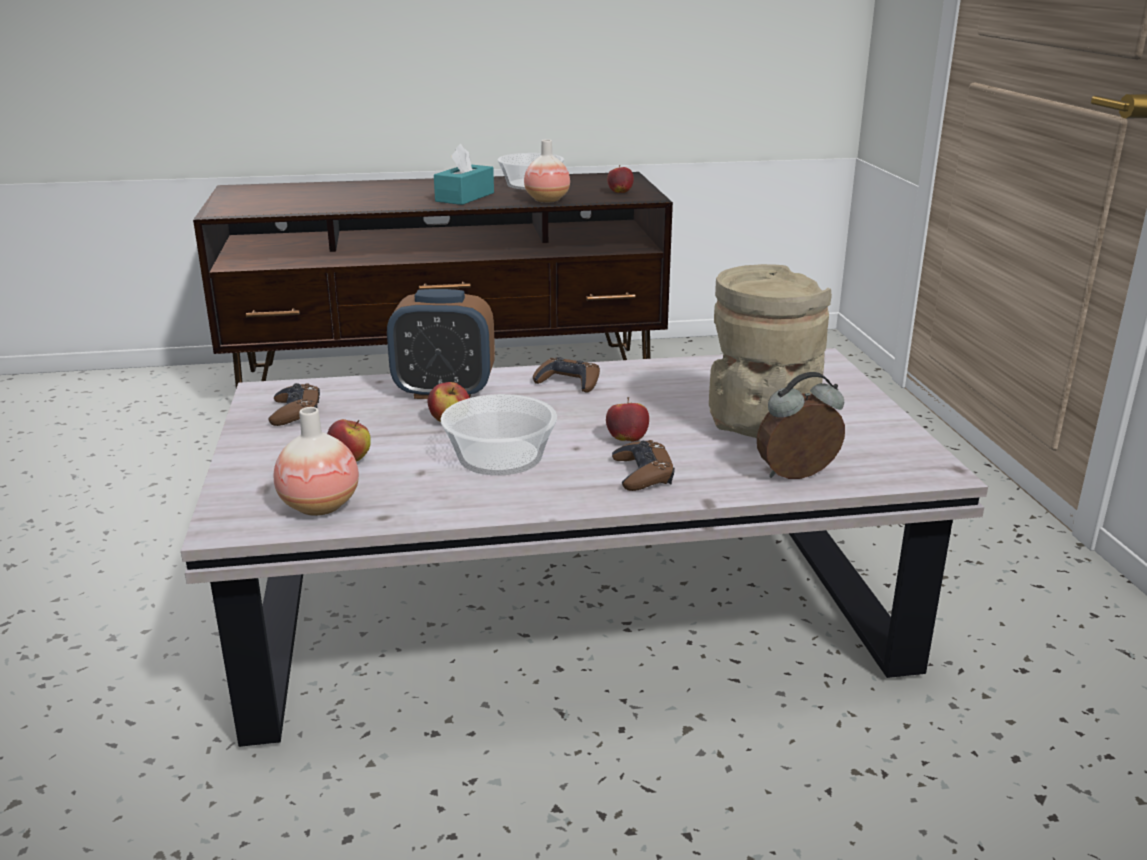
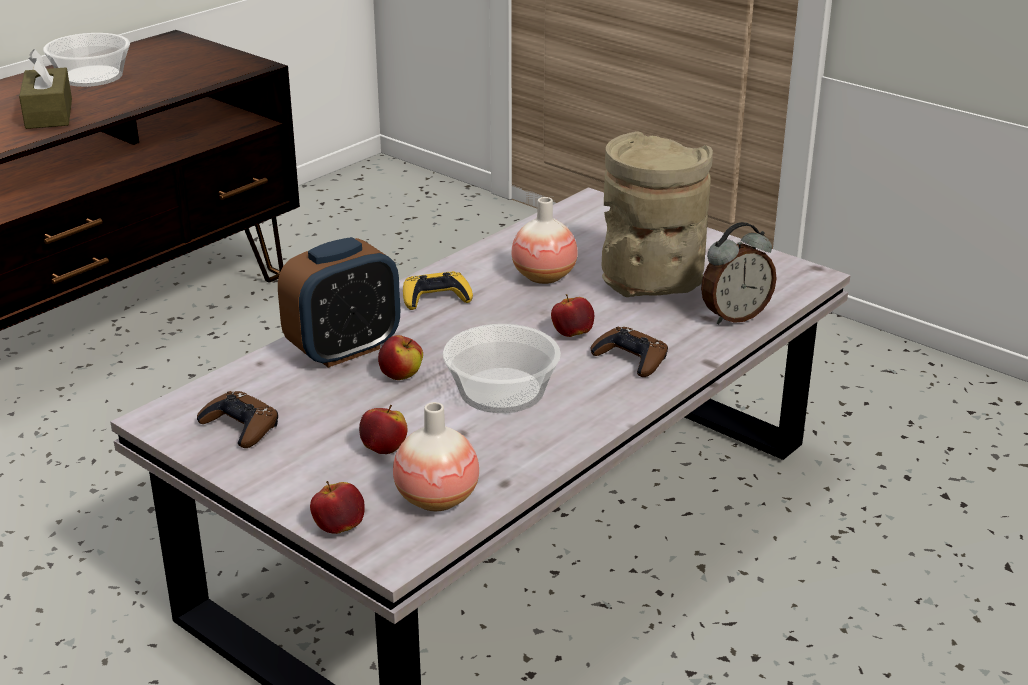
camera: 40 degrees left, 5 degrees up
turquoise tissue box [434,144,494,205] -> brown tissue box [19,49,72,129]
vase [524,139,570,203] -> vase moved to [512,197,578,284]
brown game controller [533,357,600,393] -> yellow game controller [403,271,473,310]
apple [607,165,634,193] -> apple moved to [310,481,365,534]
alarm clock [757,372,845,479] -> alarm clock turned 150 degrees counterclockwise [701,222,777,324]

